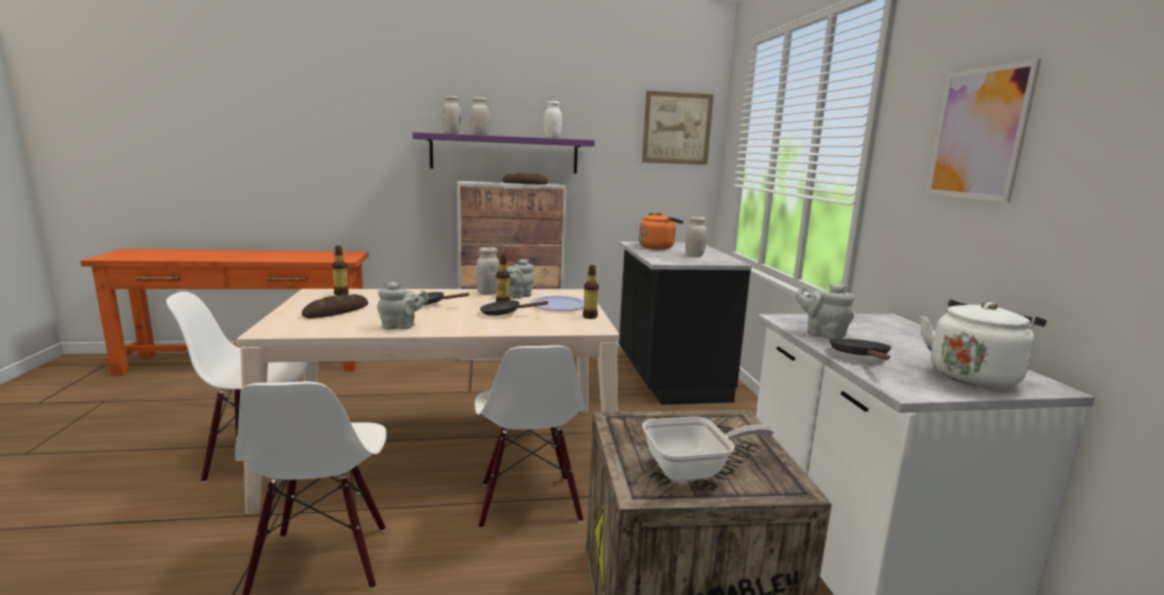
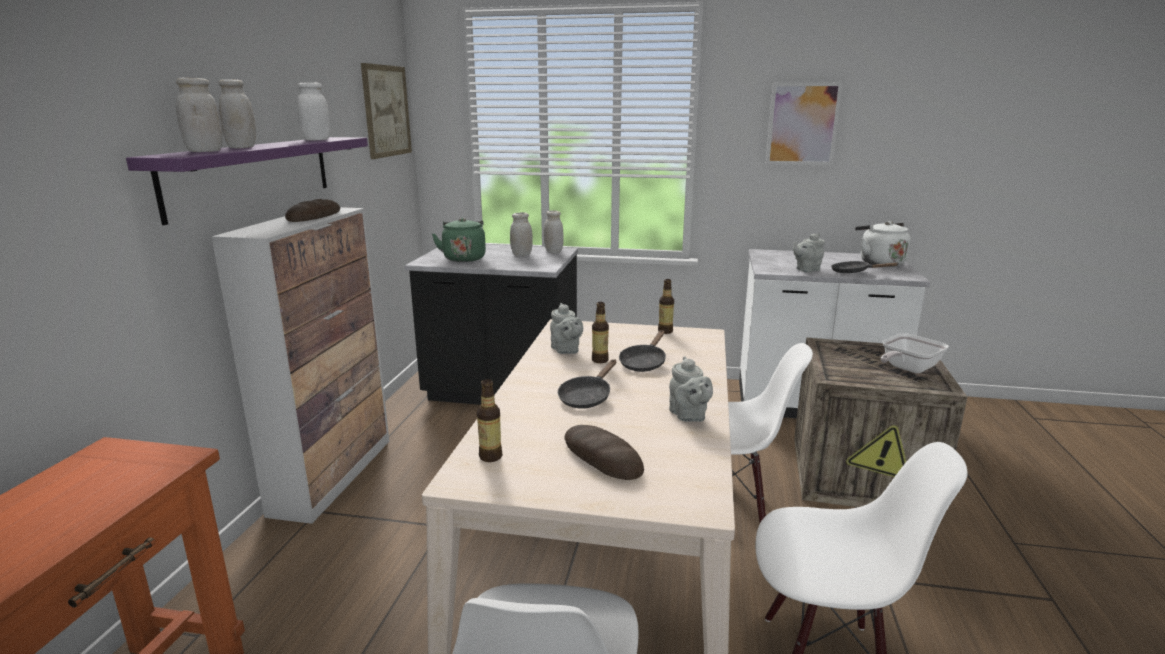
camera: 70 degrees left, 5 degrees up
grey teapot [377,282,429,329] -> grey teapot turned 150 degrees clockwise [669,356,713,422]
white jar [476,247,499,295] -> white jar moved to [544,210,564,253]
plate [531,295,584,311] -> none
orange kettle [639,213,684,249] -> green kettle [432,218,486,262]
frying pan [642,416,774,481] -> frying pan turned 135 degrees counterclockwise [881,333,949,373]

